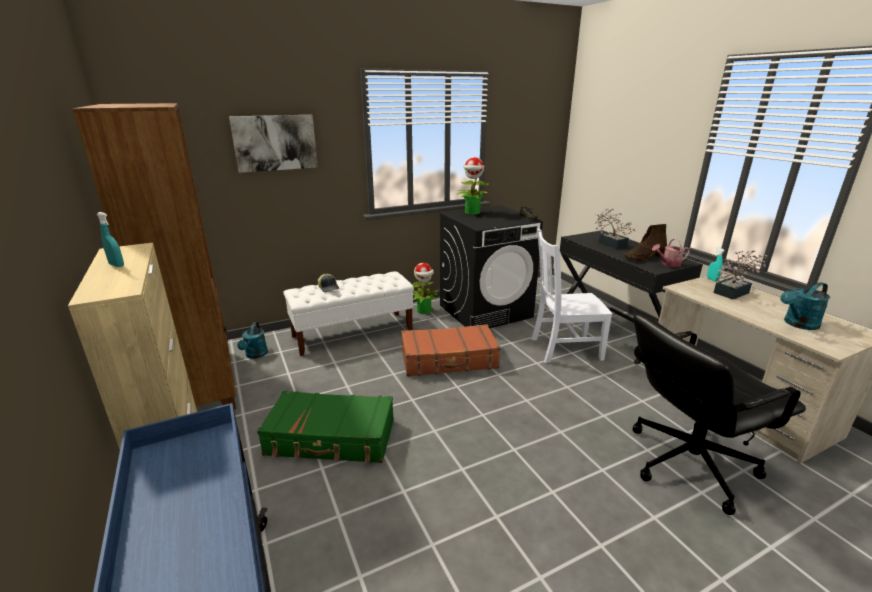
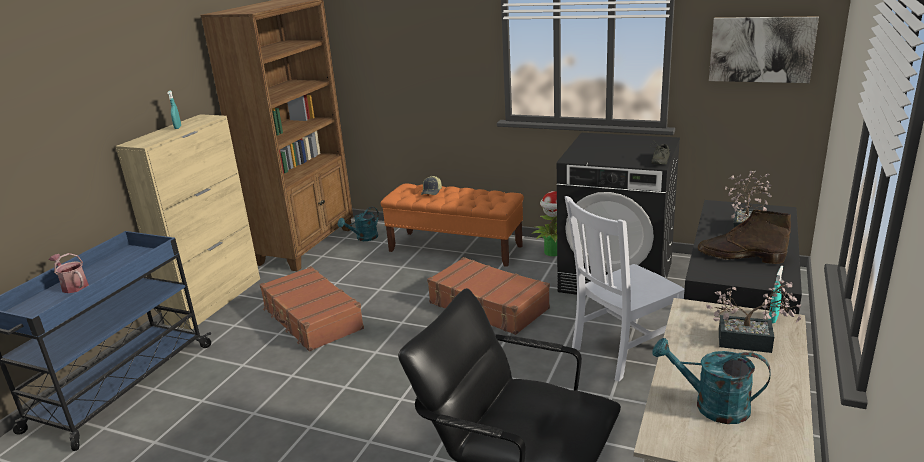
camera: 50 degrees right, 0 degrees up
picture [229,115,318,173] -> picture moved to [709,16,819,83]
green suitcase [257,391,394,463] -> brown suitcase [259,266,364,351]
white bench [283,272,414,356] -> orange bench [381,184,524,267]
potted plant [456,157,488,214] -> none
white chair [532,229,612,363] -> white chair turned 75 degrees counterclockwise [565,196,685,382]
watering can [652,238,690,267] -> watering can moved to [49,253,89,293]

